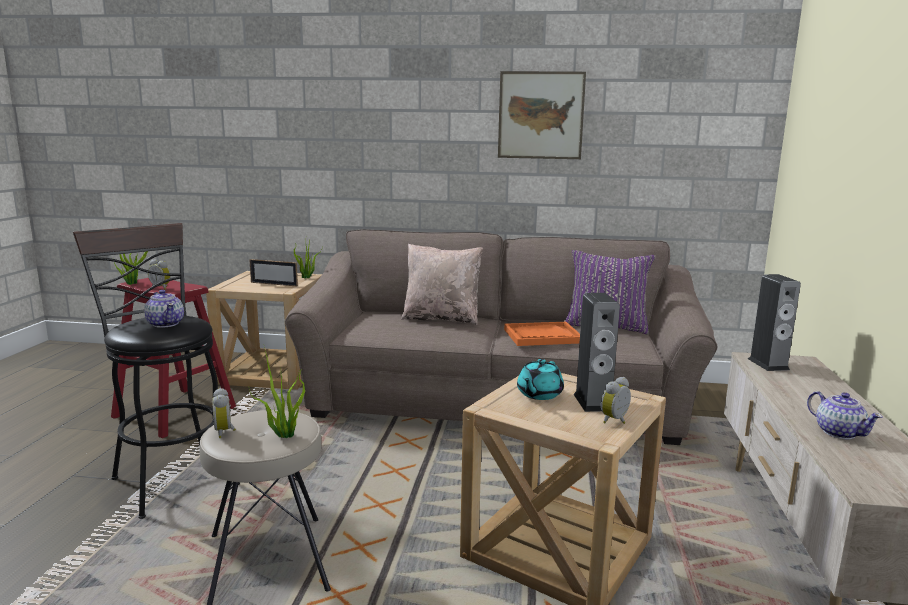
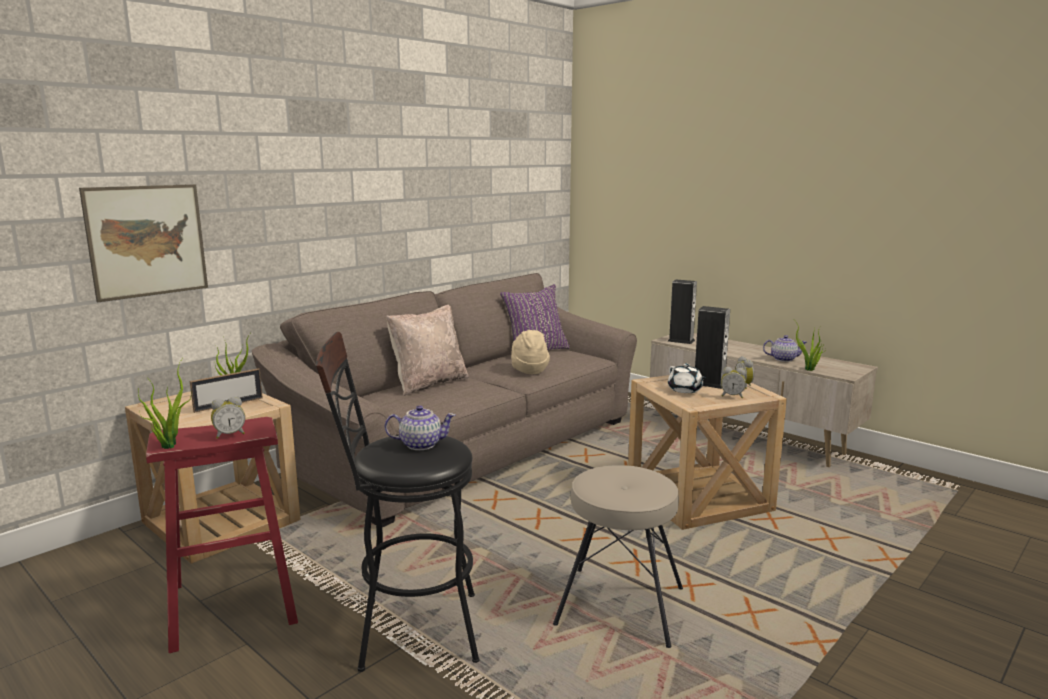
camera: 55 degrees left, 0 degrees up
alarm clock [212,388,236,438] -> alarm clock moved to [721,367,746,398]
potted plant [249,347,305,438] -> potted plant moved to [796,322,825,371]
picture [498,71,586,159] -> picture moved to [79,184,208,302]
orange tray [504,322,580,346] -> beige hat [511,330,550,374]
turquoise teapot [517,359,564,400] -> white teapot [668,363,706,393]

